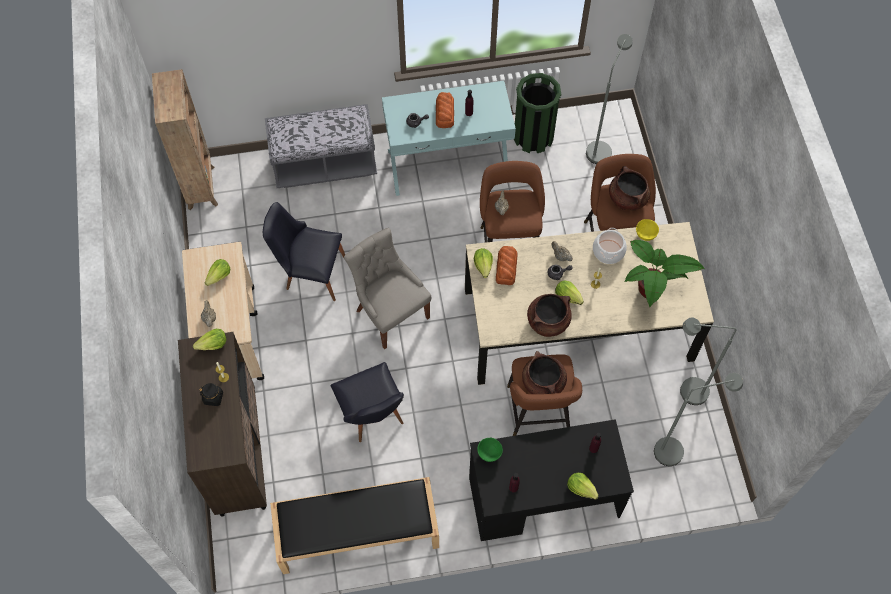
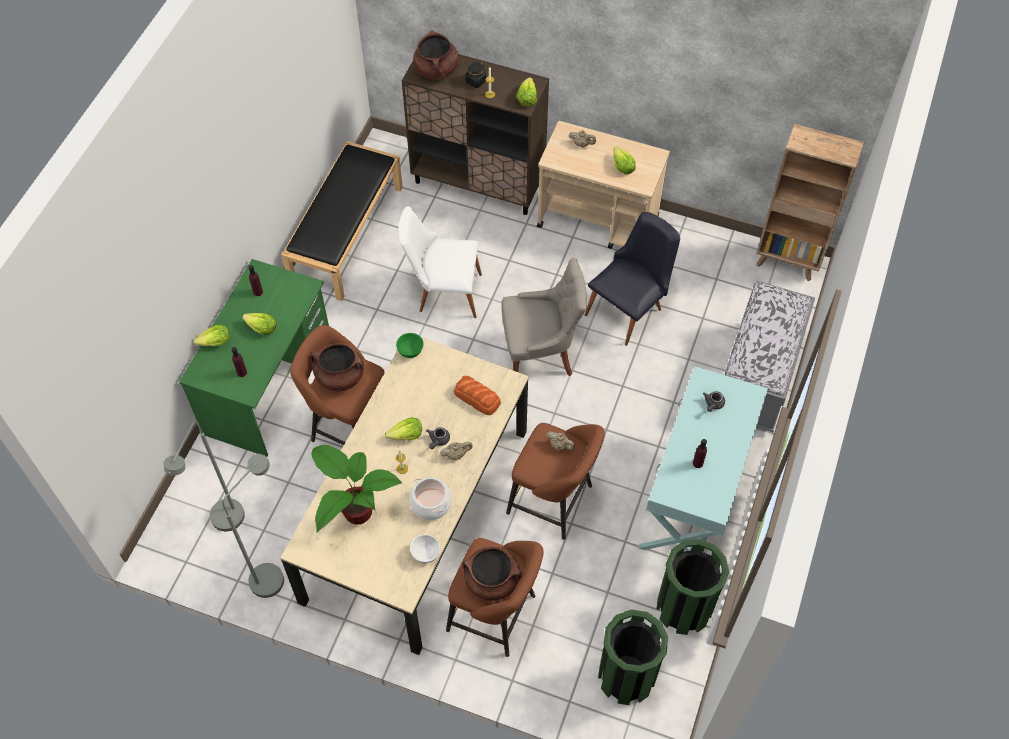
camera: 120 degrees right, 5 degrees down
black chair [331,362,404,442] -> white chair [398,206,482,318]
bread [436,92,454,128] -> none
black desk [469,419,634,541] -> green desk [179,259,329,457]
lettuce [474,248,493,278] -> lettuce moved to [242,313,277,335]
green bowl [477,438,503,462] -> green bowl moved to [396,333,424,358]
brown cooking pot [527,294,572,337] -> brown cooking pot moved to [413,30,459,80]
grey floor lamp [586,34,633,164] -> green trash can [598,609,668,705]
yellow bowl [636,219,659,241] -> white bowl [410,534,440,563]

